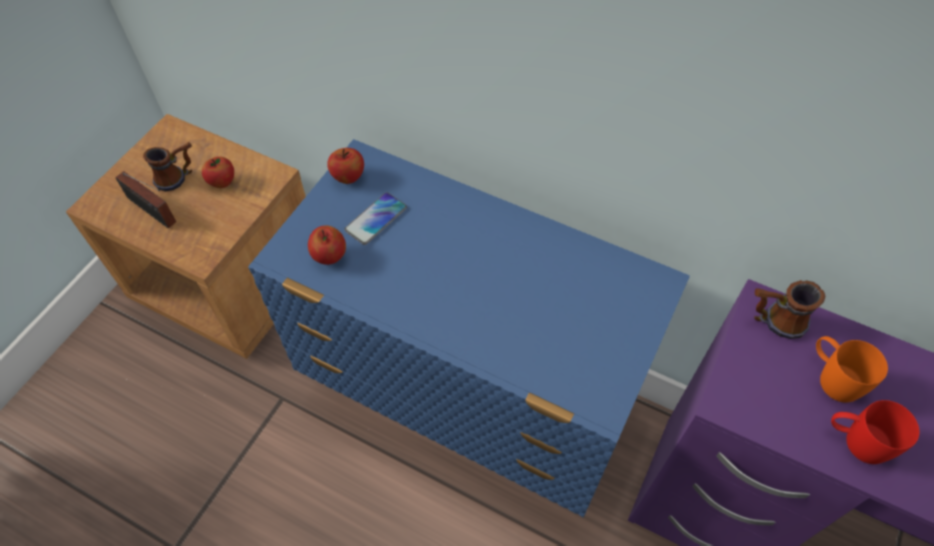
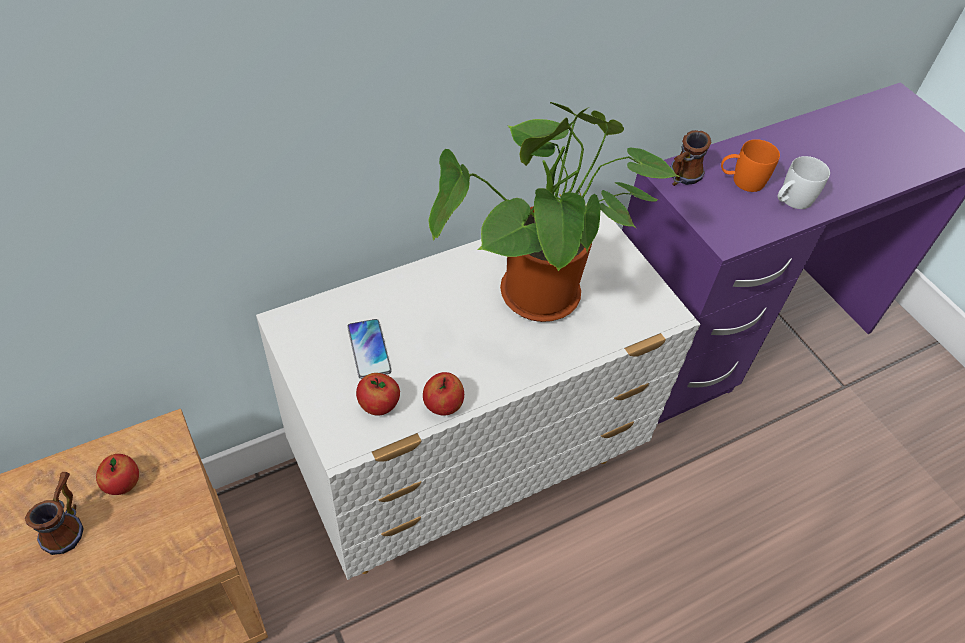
camera: 60 degrees left, 5 degrees down
radio [115,171,176,228] -> none
blue dresser [248,139,690,518] -> white dresser [256,204,700,580]
apple [327,148,364,184] -> apple moved to [423,372,464,416]
red mug [831,400,919,464] -> white mug [778,156,830,209]
none -> potted plant [428,102,680,322]

